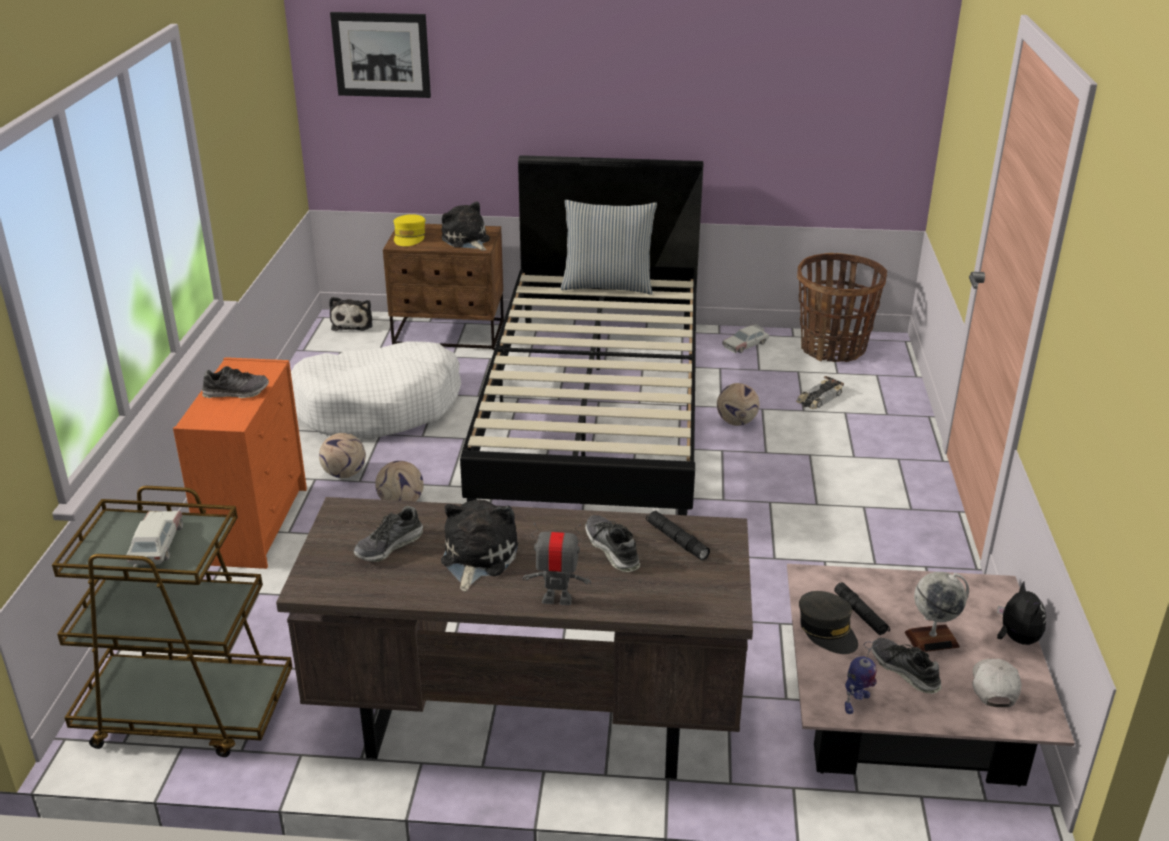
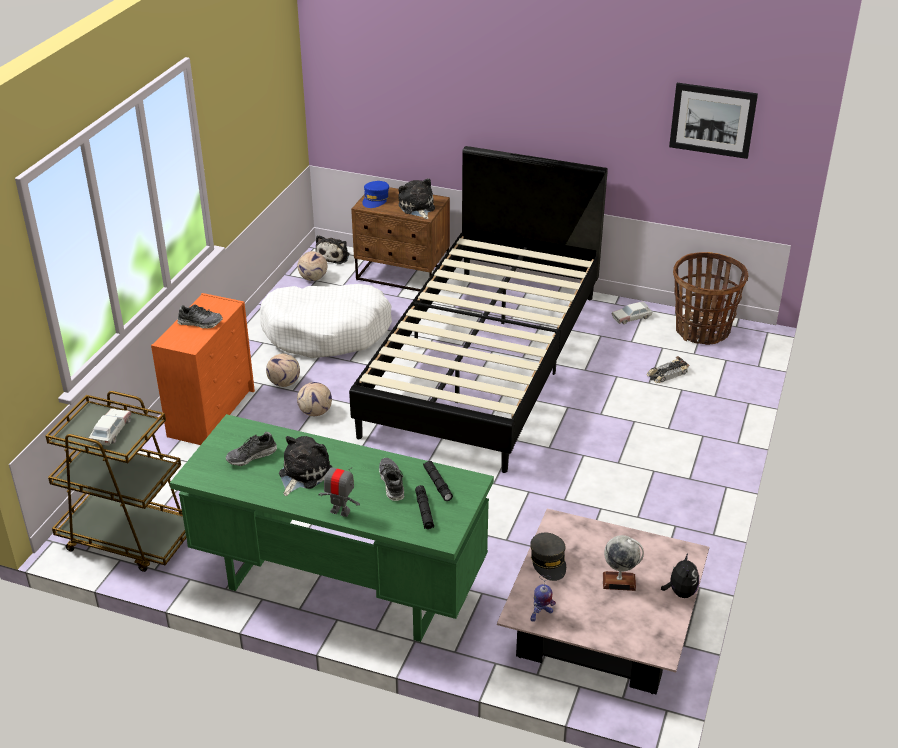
camera: 15 degrees right, 5 degrees up
brown desk [276,497,753,779] -> green desk [170,414,494,642]
picture [330,12,431,98] -> picture moved to [669,83,758,159]
yellow cap [394,214,426,246] -> blue cap [362,181,389,208]
pillow [561,200,657,295] -> none
football [717,383,760,426] -> football moved to [297,251,328,281]
black flashlight [834,582,890,635] -> black flashlight moved to [415,485,434,529]
shoe [871,638,942,694] -> none
white cap [972,659,1022,707] -> none

